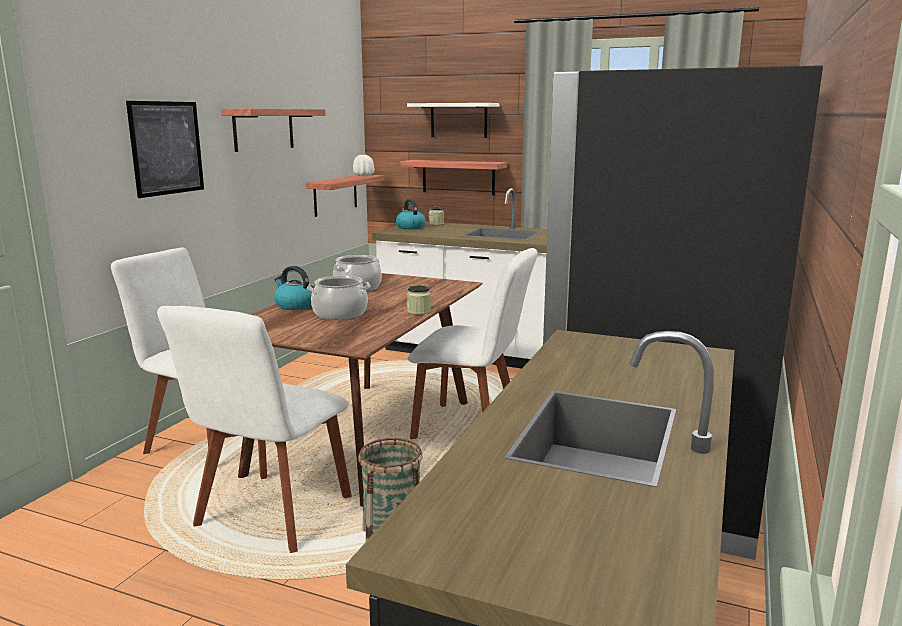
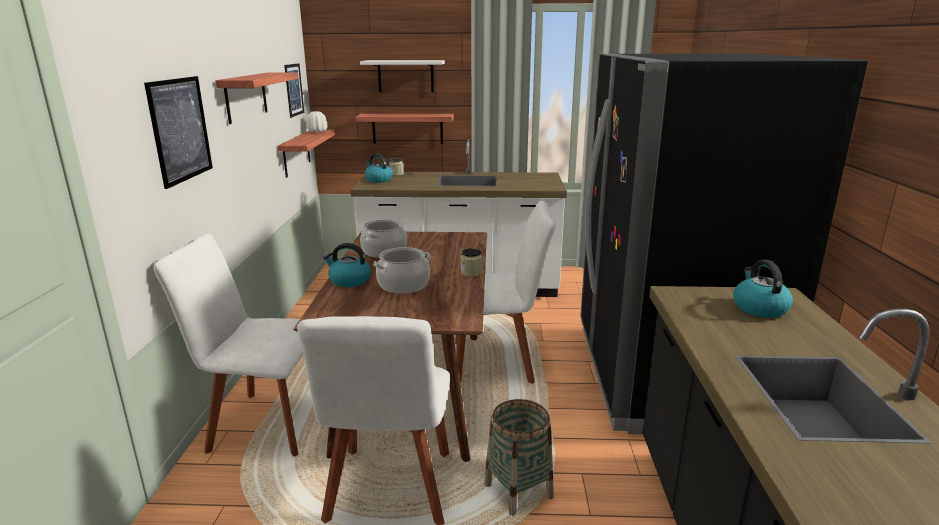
camera: 20 degrees left, 5 degrees up
none -> picture [284,63,304,118]
none -> kettle [733,260,793,318]

